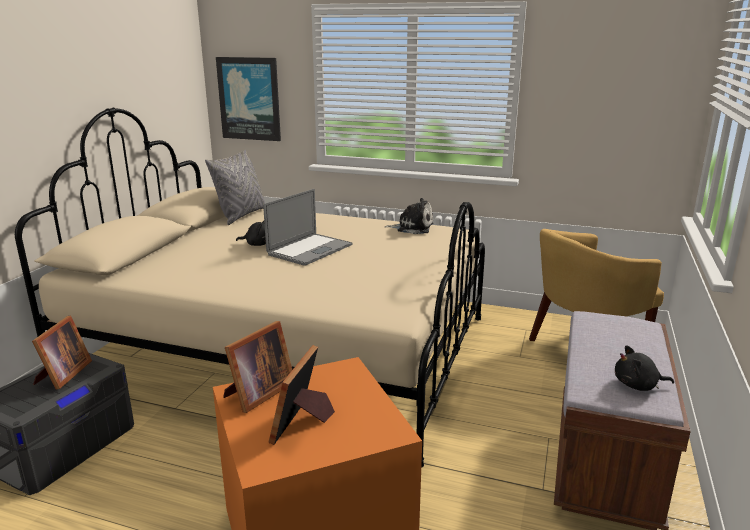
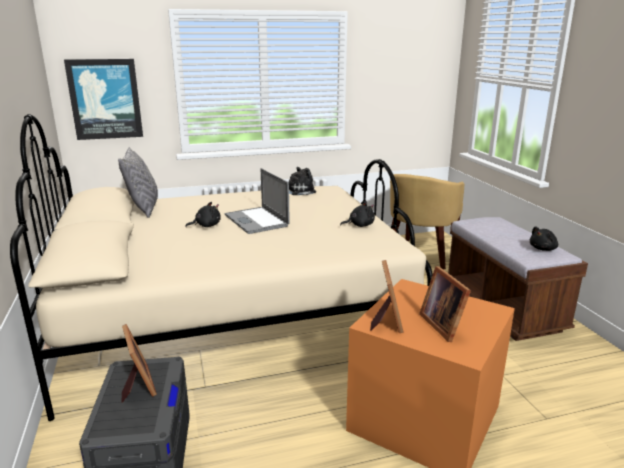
camera: 35 degrees left, 0 degrees up
laptop [263,189,353,266] -> laptop turned 150 degrees clockwise [225,168,290,234]
none -> black plush toy [340,202,375,227]

